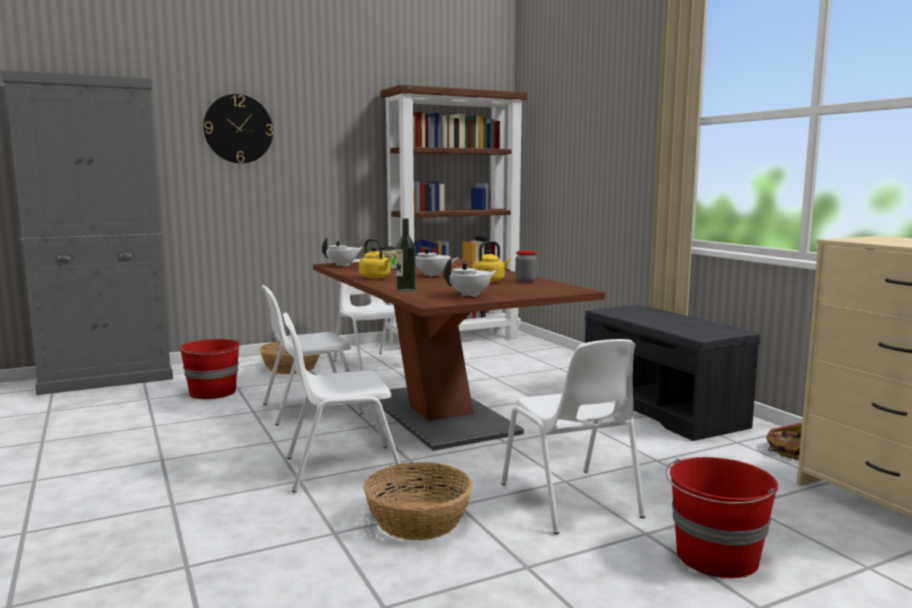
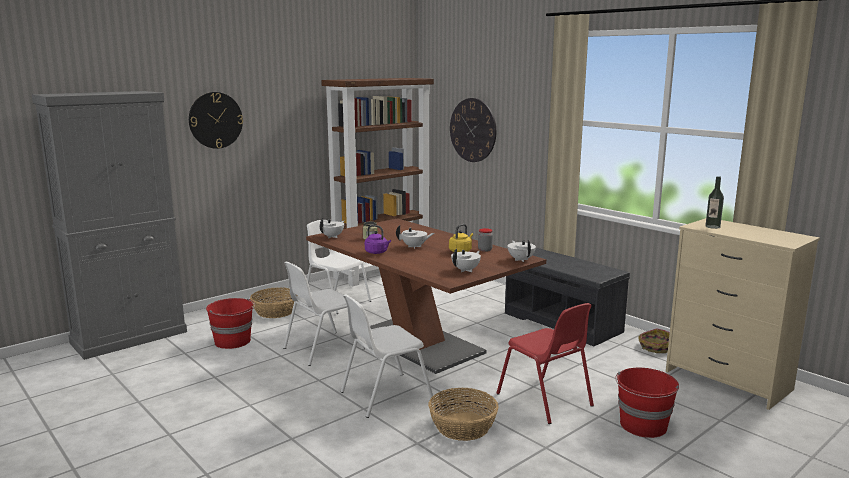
camera: 15 degrees left, 5 degrees up
yellow kettle [359,239,391,279] -> purple kettle [365,225,391,254]
bottle [396,218,416,292] -> bottle moved to [705,176,724,229]
white chair [501,339,645,534] -> red chair [497,303,594,424]
none -> wall clock [450,98,496,162]
none -> white teapot [507,240,536,262]

